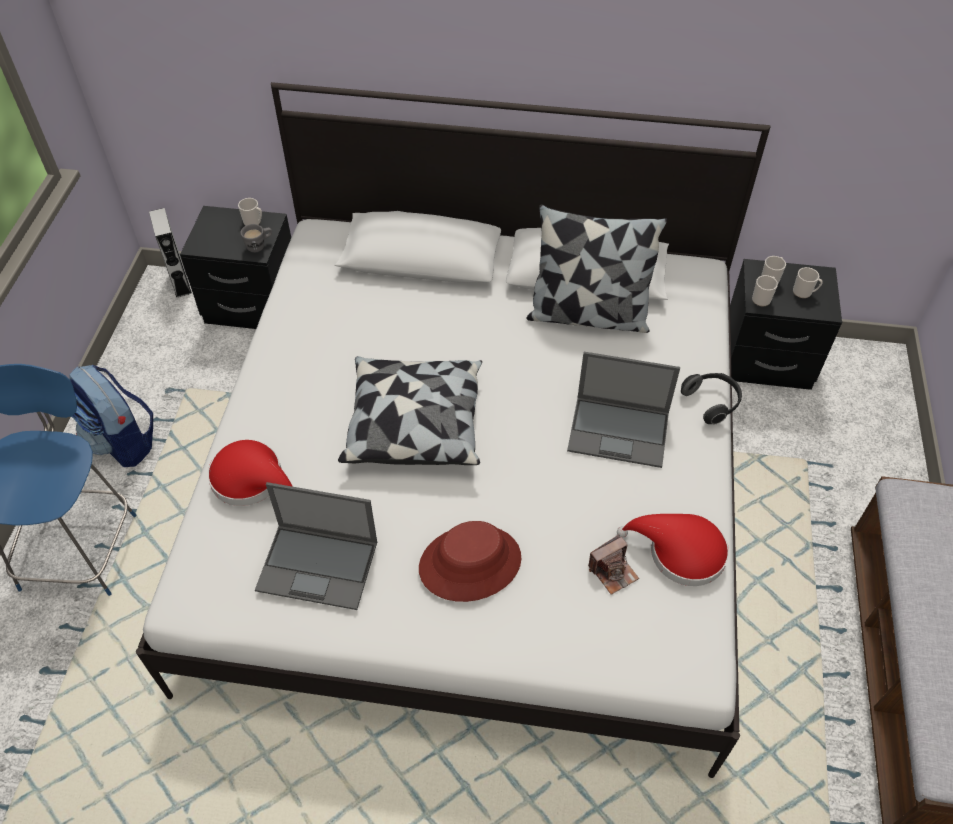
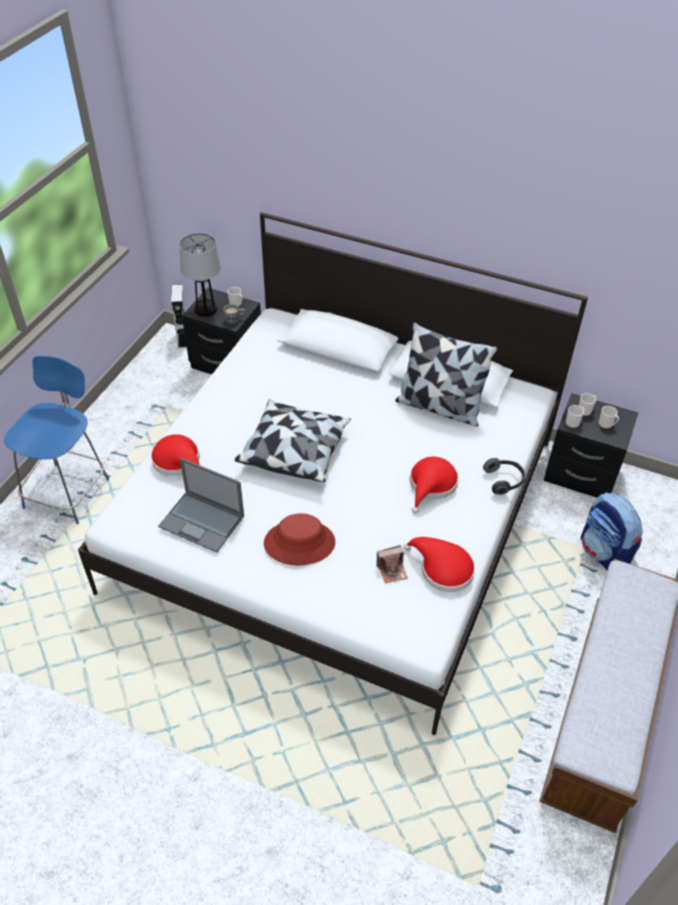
camera: 15 degrees right, 5 degrees down
backpack [69,365,153,467] -> backpack moved to [581,492,643,570]
laptop [567,352,680,468] -> red hat [410,457,459,514]
none -> table lamp [179,233,221,317]

